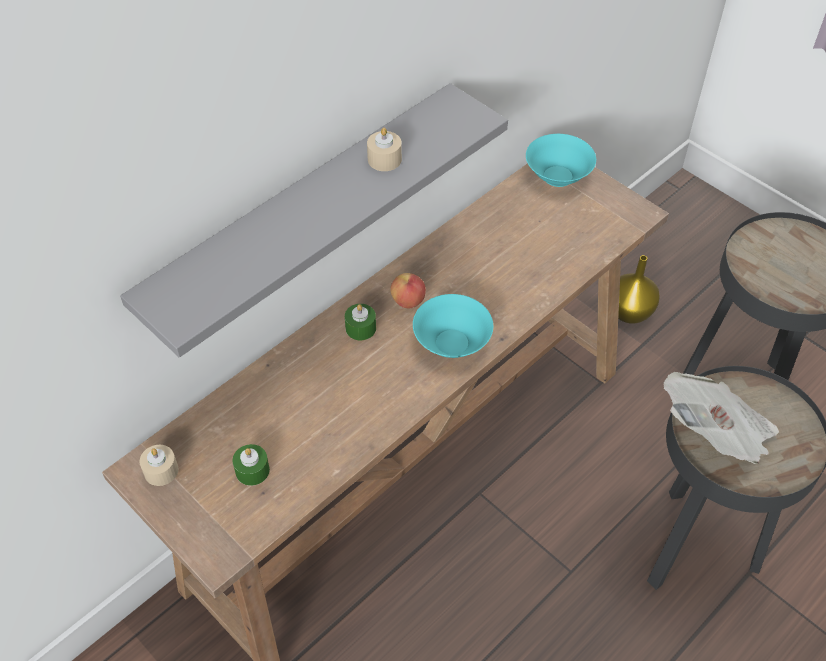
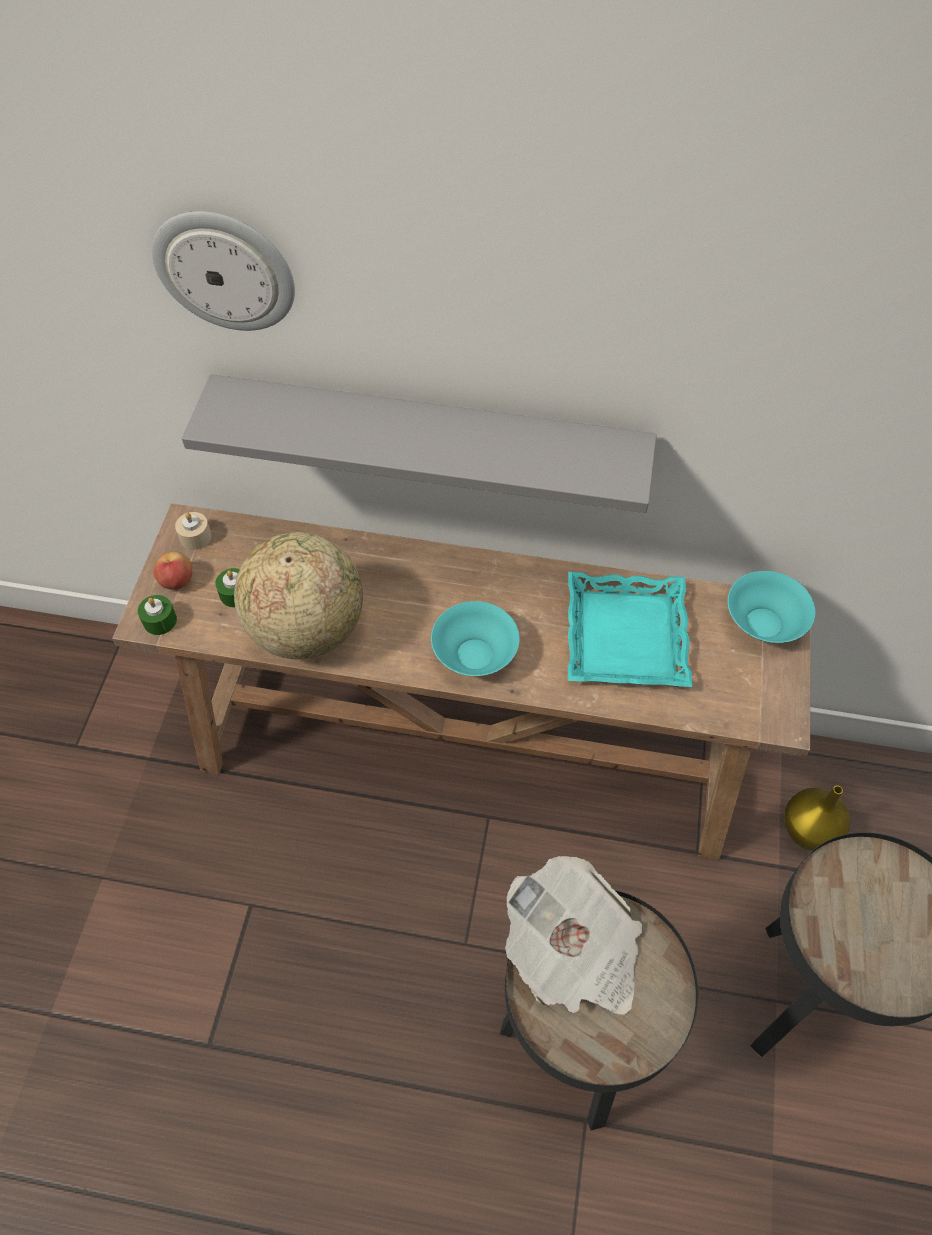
camera: 55 degrees right, 5 degrees up
green candle [345,304,376,340] -> green candle moved to [138,595,177,635]
beige candle [367,128,402,171] -> none
apple [390,273,426,308] -> apple moved to [154,552,192,590]
none -> wall clock [152,211,295,331]
none -> globe [234,532,363,659]
none -> turquoise tray [568,571,693,687]

